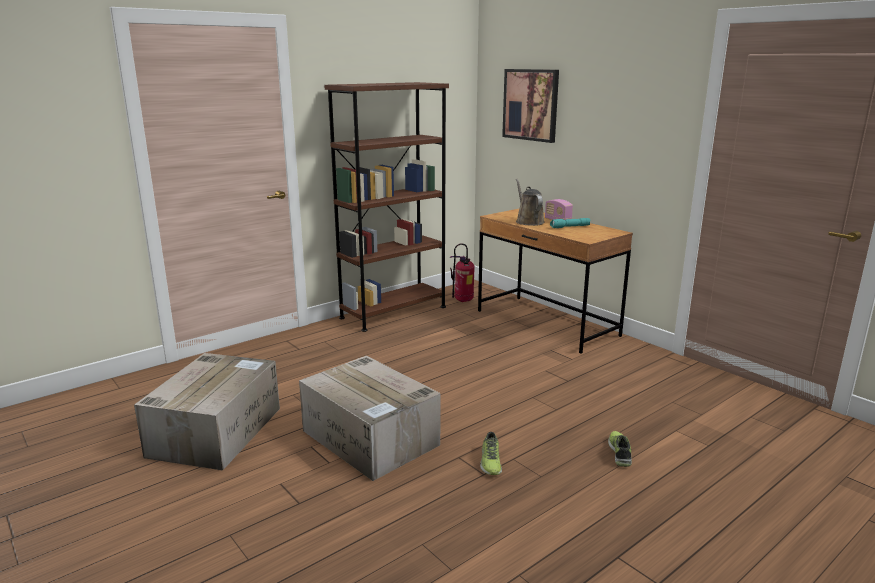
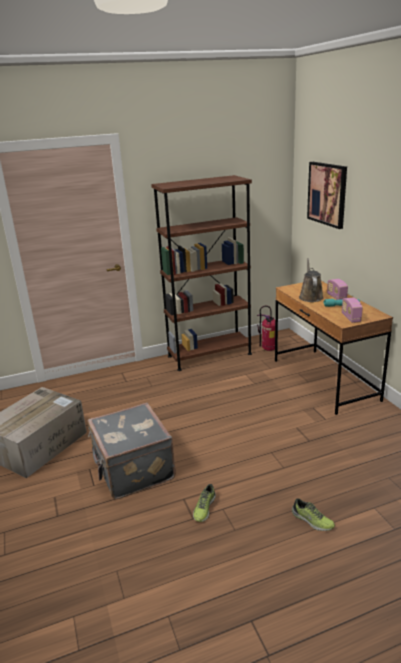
camera: 20 degrees right, 5 degrees up
cardboard box [299,356,440,481] -> grey suitcase [87,403,176,499]
shoe [608,431,632,467] -> shoe turned 105 degrees clockwise [292,498,335,531]
none -> radio [342,298,363,323]

